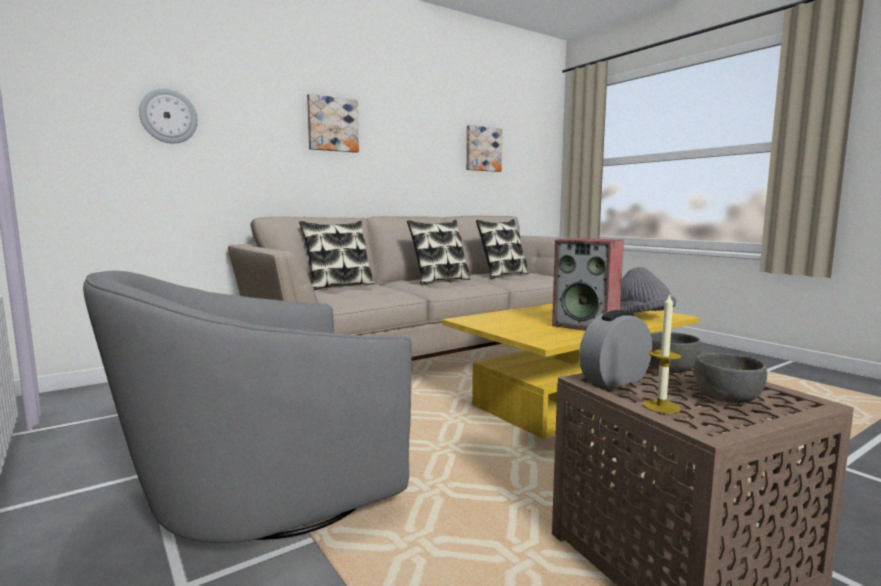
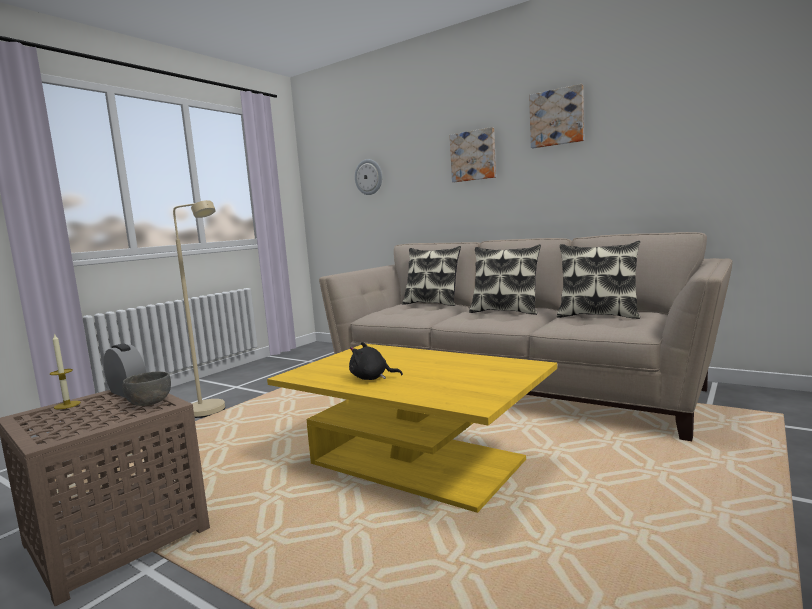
camera: 70 degrees right, 0 degrees up
grey armchair [83,271,412,543] -> beige floor lamp [173,200,225,418]
picture [466,125,502,172] -> picture moved to [529,84,584,148]
speaker [552,238,624,331] -> black plush toy [349,342,403,380]
grey hat [620,267,676,313] -> none
grey bowl [694,353,767,403] -> none

